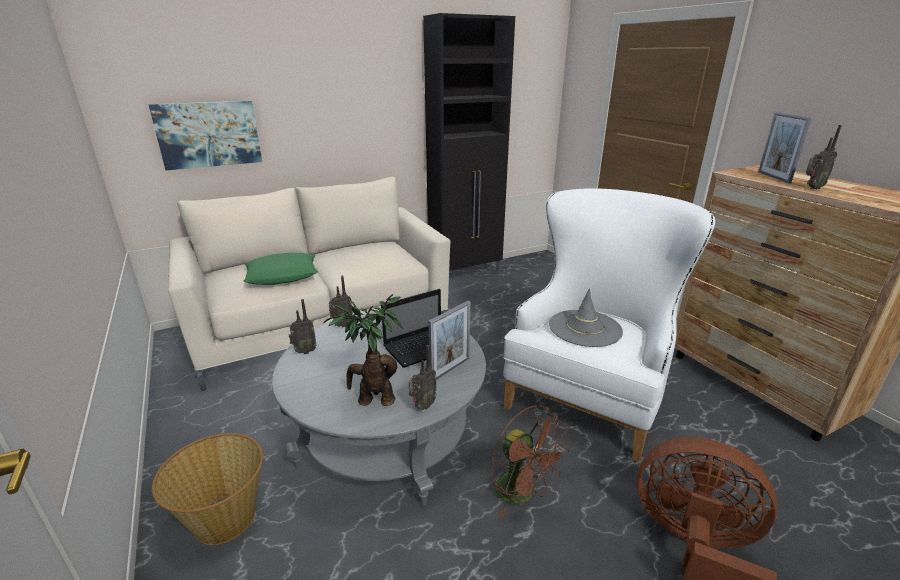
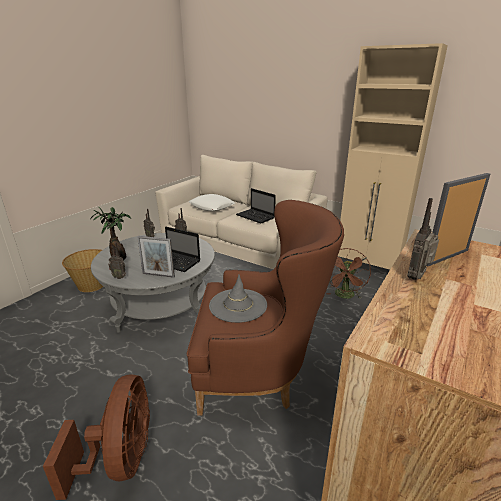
camera: 60 degrees right, 0 degrees up
picture [149,101,262,170] -> none
green pillow [244,253,318,285] -> white pillow [189,194,235,211]
black cabinet [423,13,515,274] -> beige cabinet [338,43,448,269]
brown fan [492,405,569,518] -> brown fan moved to [326,248,371,299]
white armchair [503,188,715,462] -> brown armchair [187,200,344,416]
radio [806,125,842,189] -> radio turned 90 degrees clockwise [408,198,439,280]
none -> laptop [236,188,276,224]

